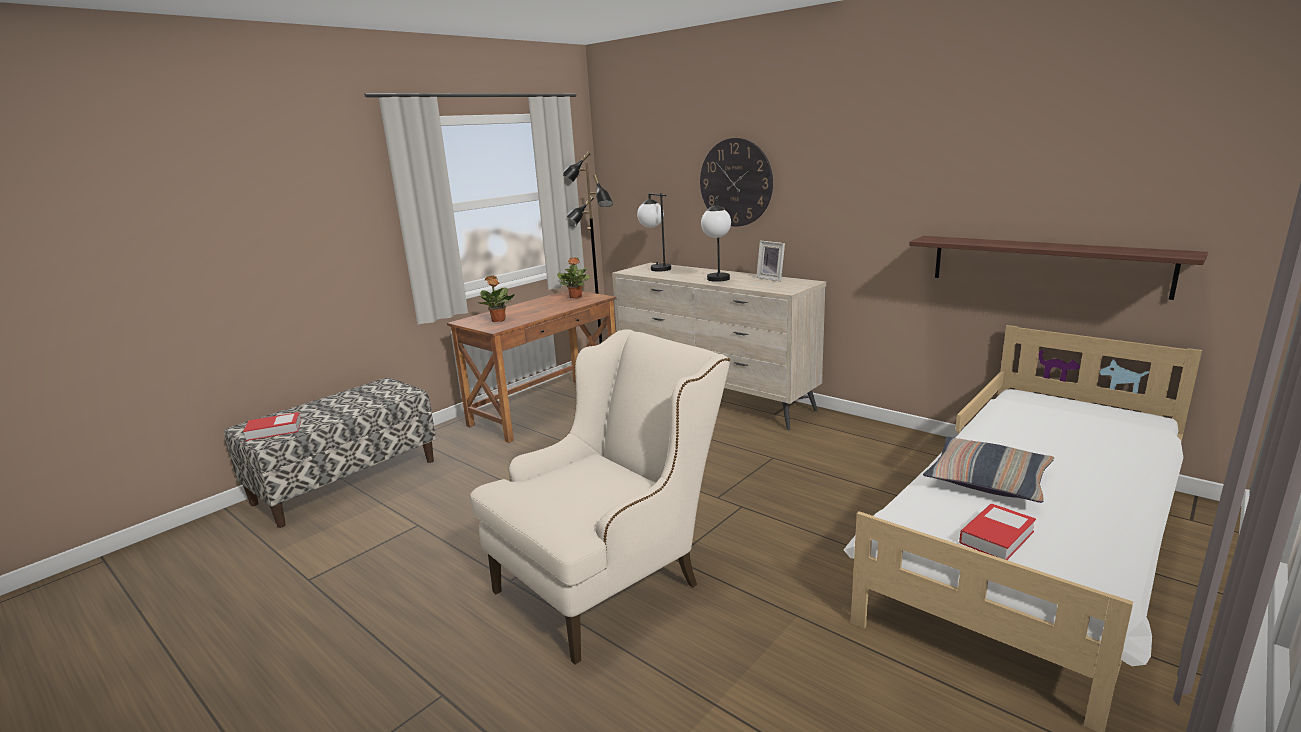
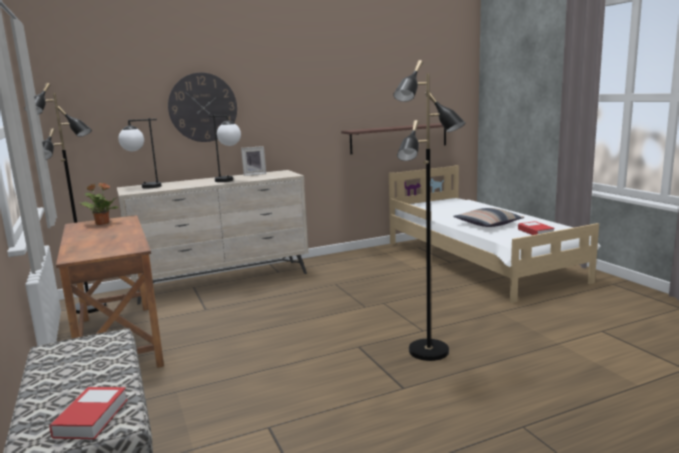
camera: 65 degrees left, 5 degrees down
beige armchair [470,329,730,665] -> black floor lamp [393,60,466,361]
potted plant [478,275,515,322] -> none

